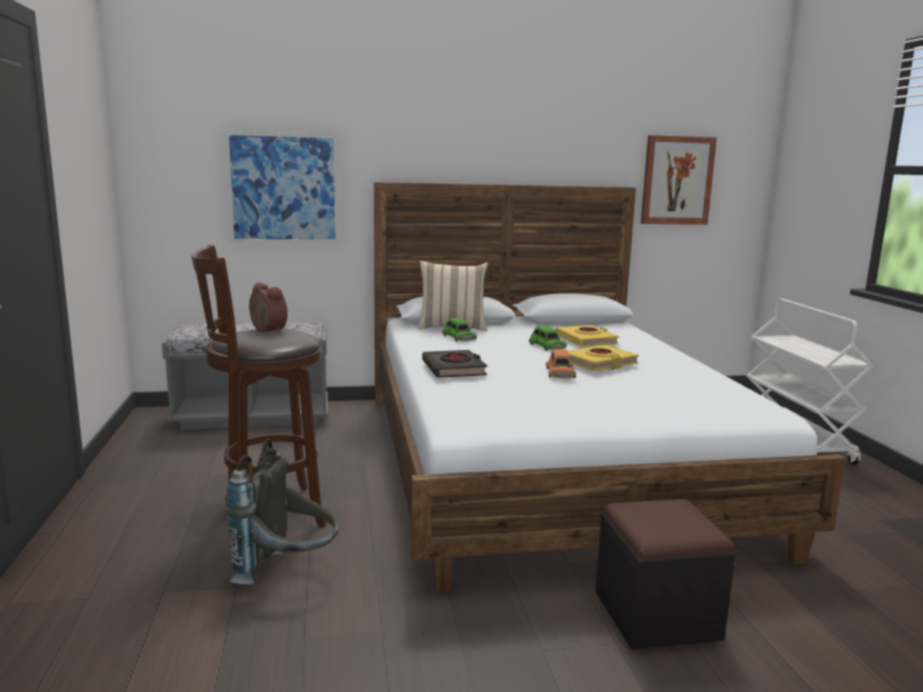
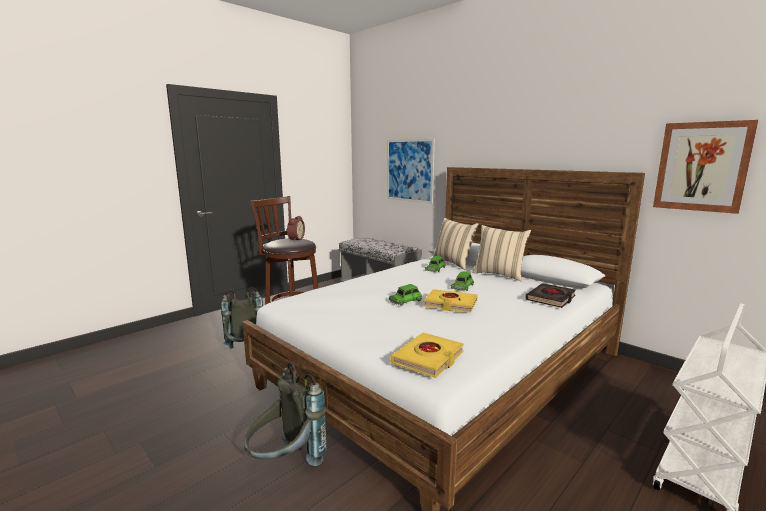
camera: 55 degrees right, 0 degrees up
black book [422,350,487,378] -> black book moved to [525,283,576,308]
orange toy car [546,349,576,378] -> green toy car [389,284,422,306]
yellow book [555,325,619,347] -> yellow book moved to [391,333,464,378]
black ottoman [595,499,736,649] -> grey backpack [244,362,327,466]
none -> beige pillow [472,225,531,282]

